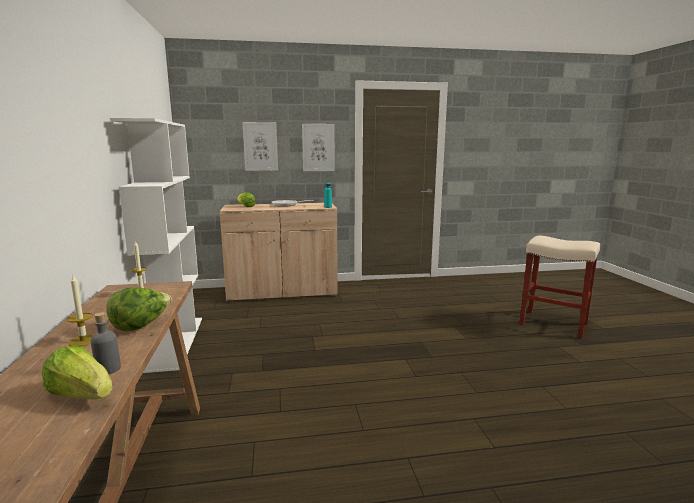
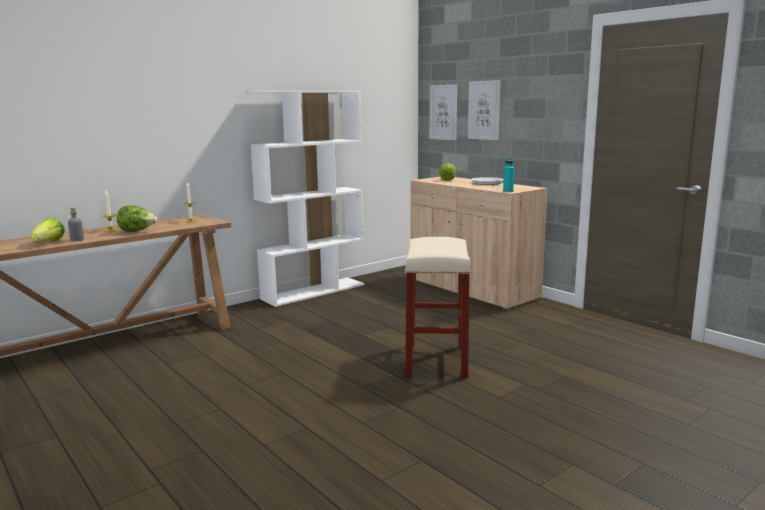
camera: 60 degrees right, 0 degrees up
picture [302,124,335,171] -> picture moved to [429,85,457,140]
beige stool [519,236,600,339] -> beige stool moved to [404,237,471,378]

